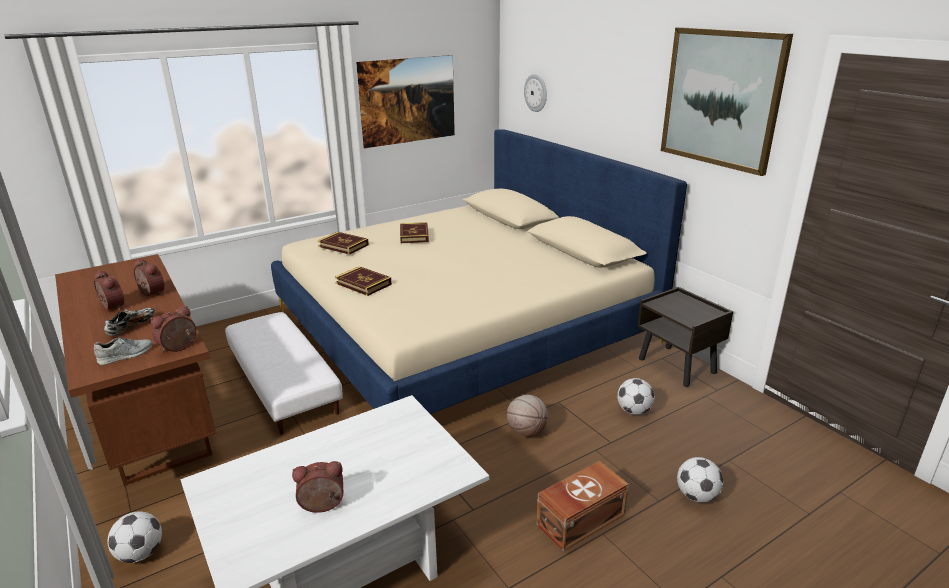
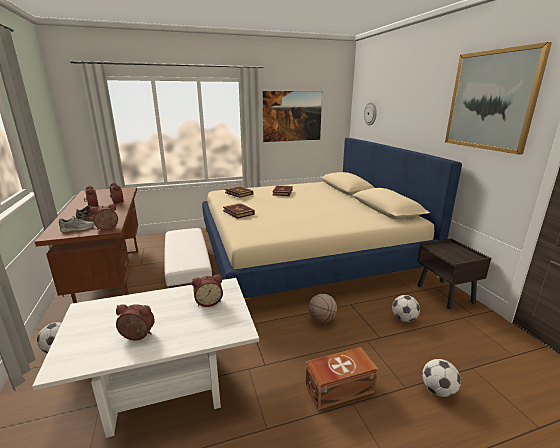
camera: 15 degrees right, 5 degrees down
none -> alarm clock [192,274,223,307]

